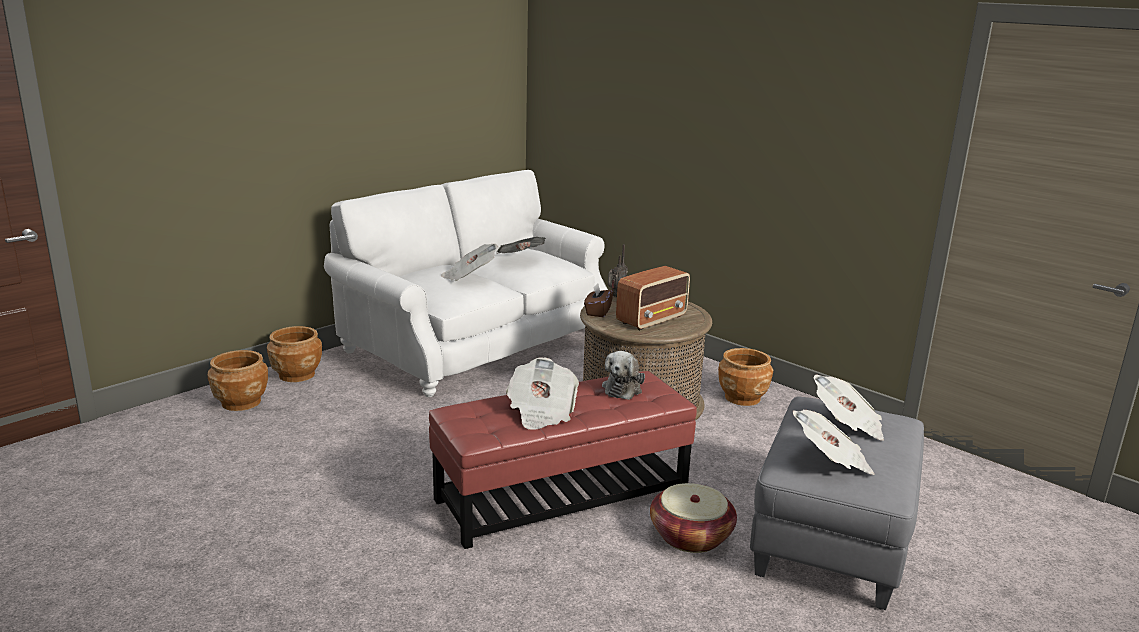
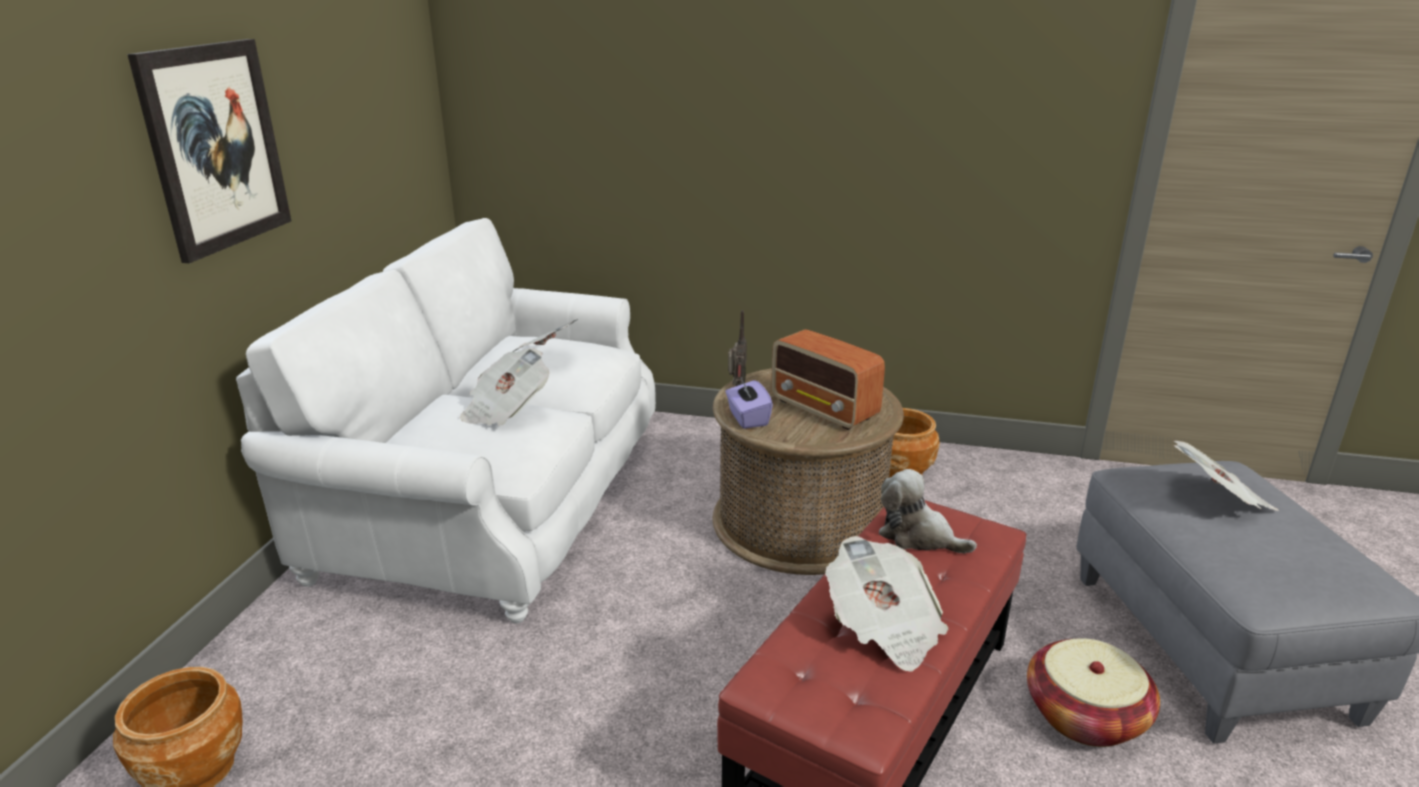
camera: 30 degrees left, 5 degrees up
brown planter [267,326,322,382] -> none
brown tissue box [584,283,614,317] -> purple tissue box [725,378,773,429]
plush toy [602,351,645,400] -> plush toy turned 135 degrees clockwise [879,469,977,554]
radio [616,266,690,330] -> radio turned 120 degrees clockwise [771,329,885,430]
newspaper [792,410,875,475] -> none
none -> picture [127,39,292,263]

